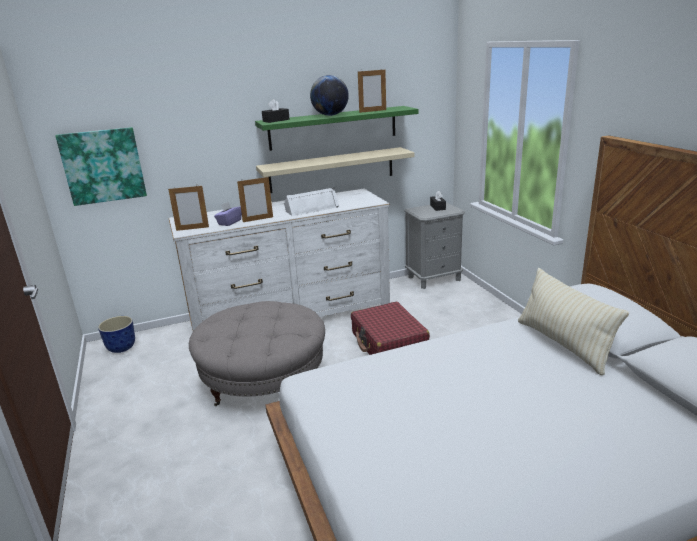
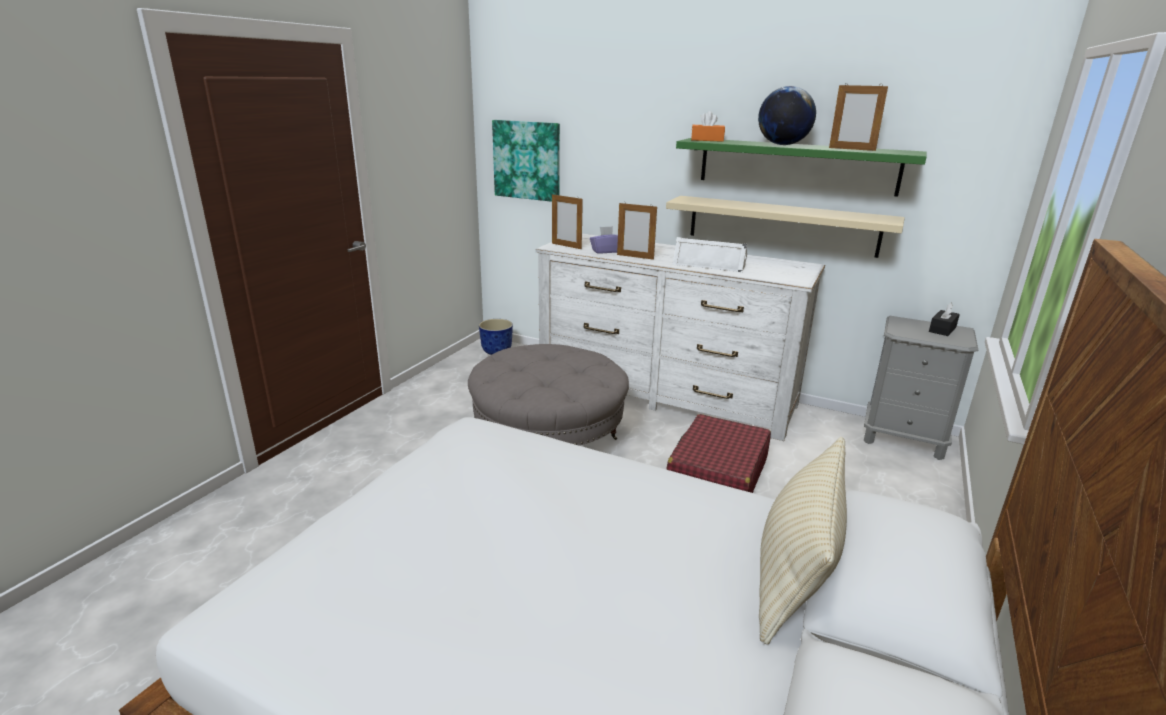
camera: 45 degrees right, 0 degrees up
black tissue box [262,99,290,123] -> orange tissue box [691,111,725,142]

